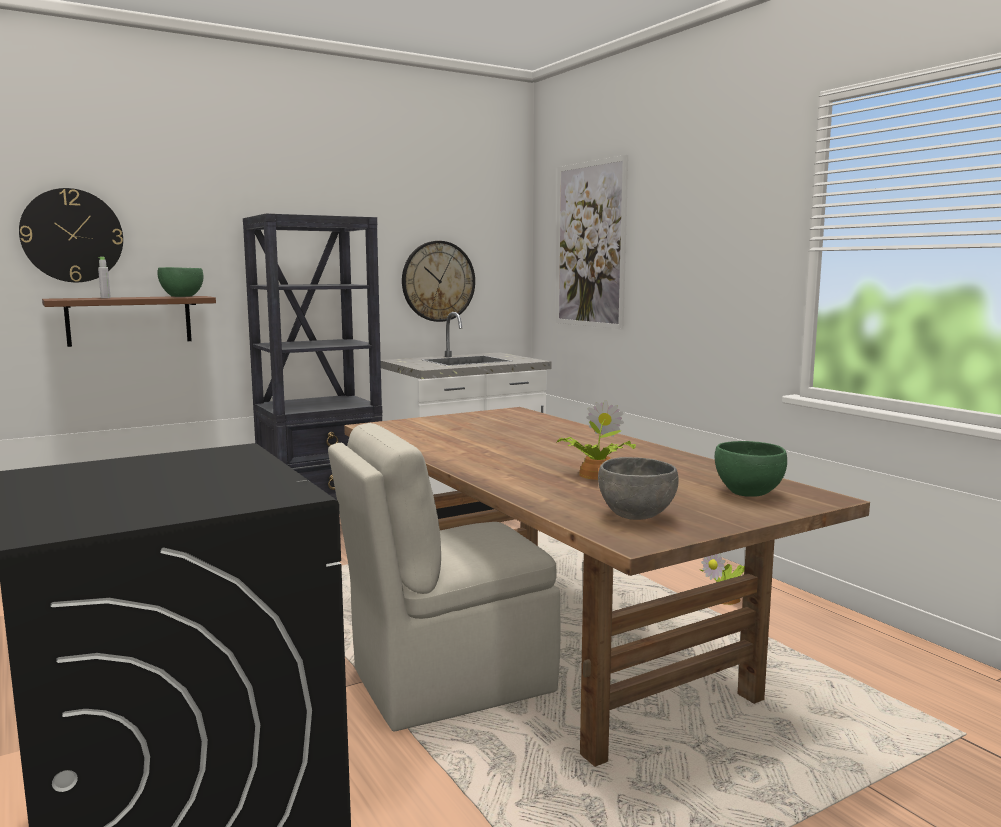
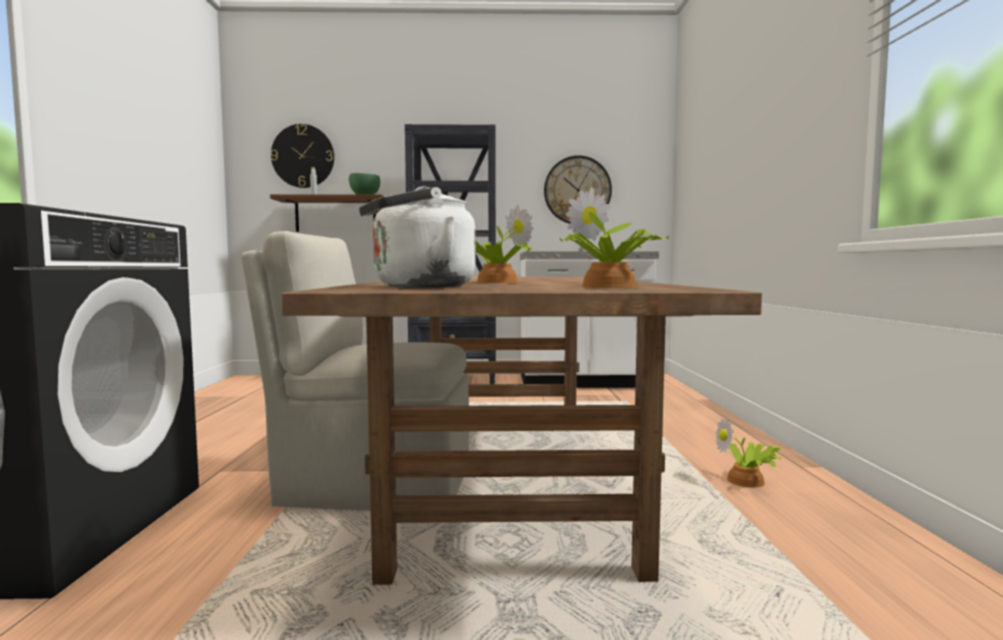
camera: 30 degrees right, 5 degrees down
picture [556,155,628,330] -> none
grey bowl [598,457,679,520] -> white kettle [359,186,476,288]
green bowl [715,441,787,497] -> potted plant [559,187,669,288]

